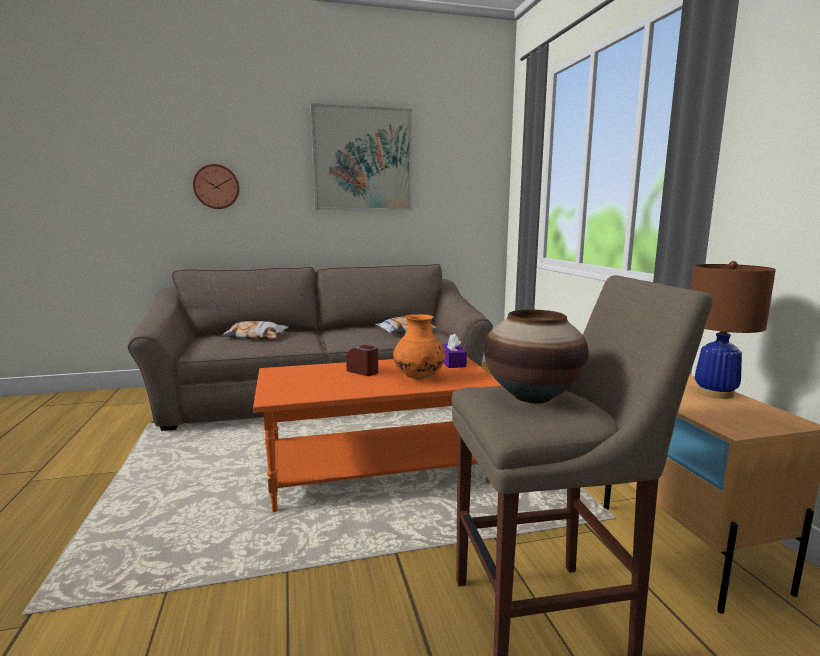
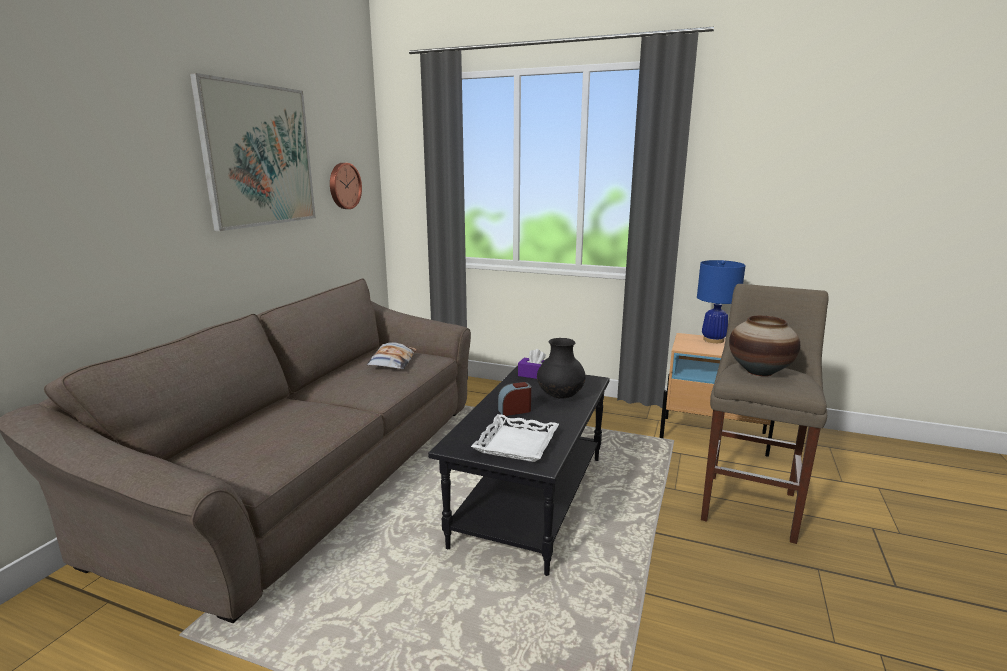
camera: 55 degrees left, 5 degrees up
wall clock [193,164,239,209] -> wall clock moved to [330,163,362,209]
pillow [220,321,289,339] -> none
orange coffee table [253,357,503,512] -> black coffee table [428,366,610,576]
orange vase [393,314,445,379] -> black vase [537,338,586,399]
brown table lamp [690,261,776,399] -> blue table lamp [697,260,746,343]
none -> white tray [471,414,559,462]

